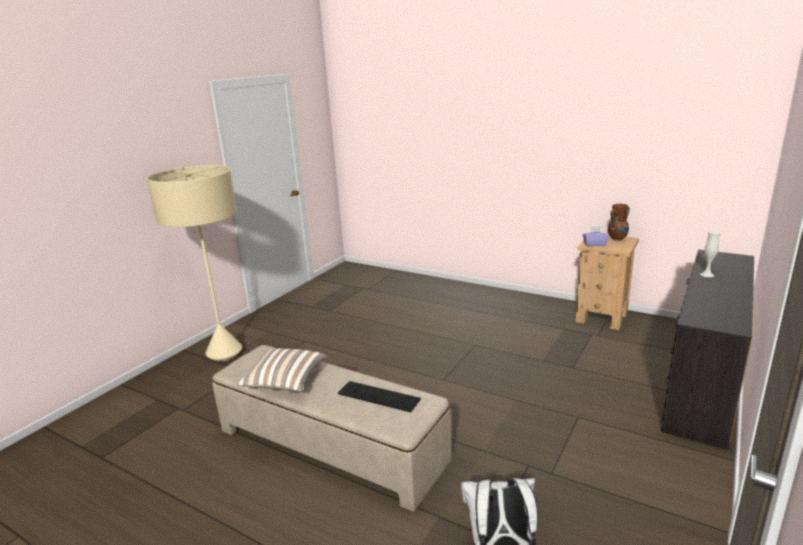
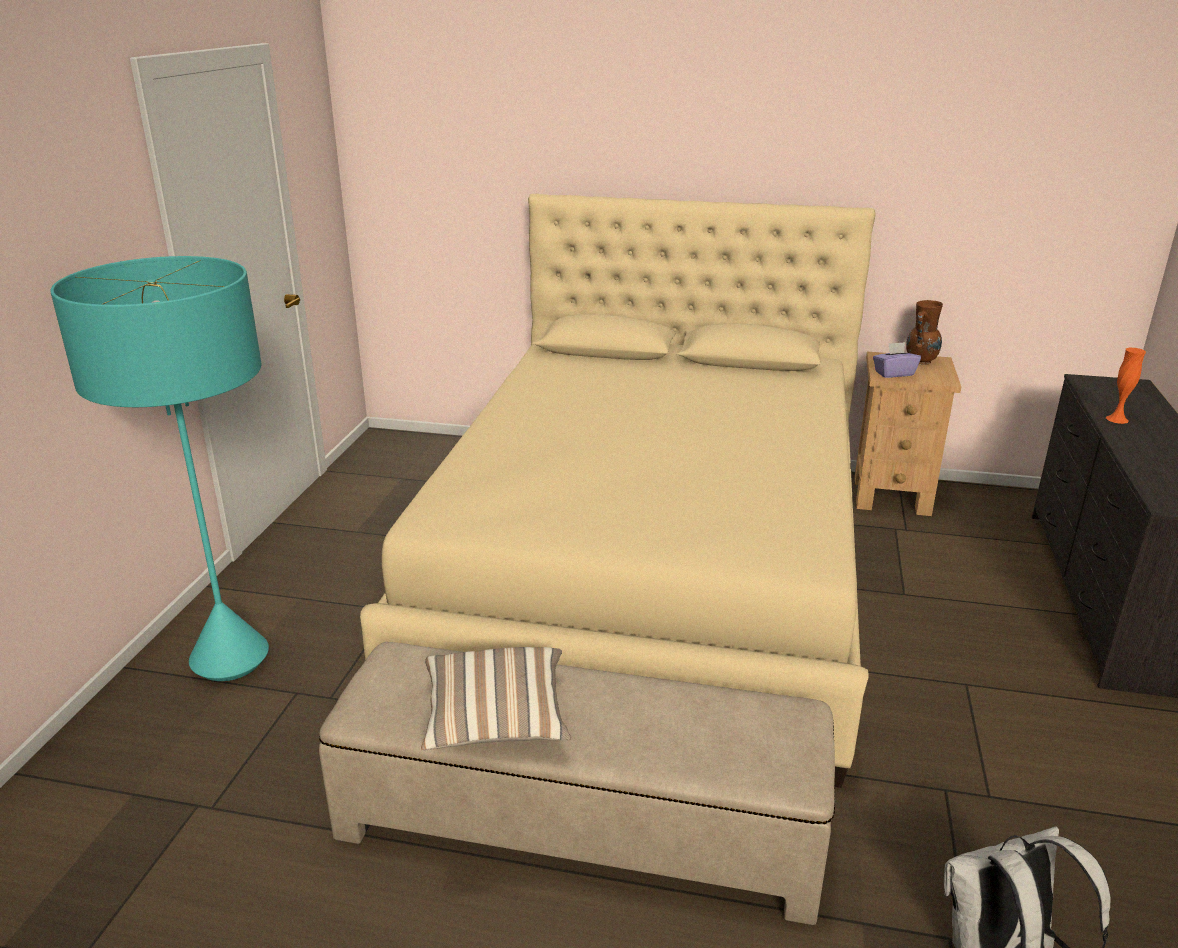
camera: 20 degrees left, 5 degrees up
beige floor lamp [147,165,242,361] -> turquoise floor lamp [50,256,269,681]
keyboard [338,381,421,412] -> none
white vase [700,231,721,277] -> orange vase [1106,348,1146,424]
none -> beige bed [360,194,876,788]

